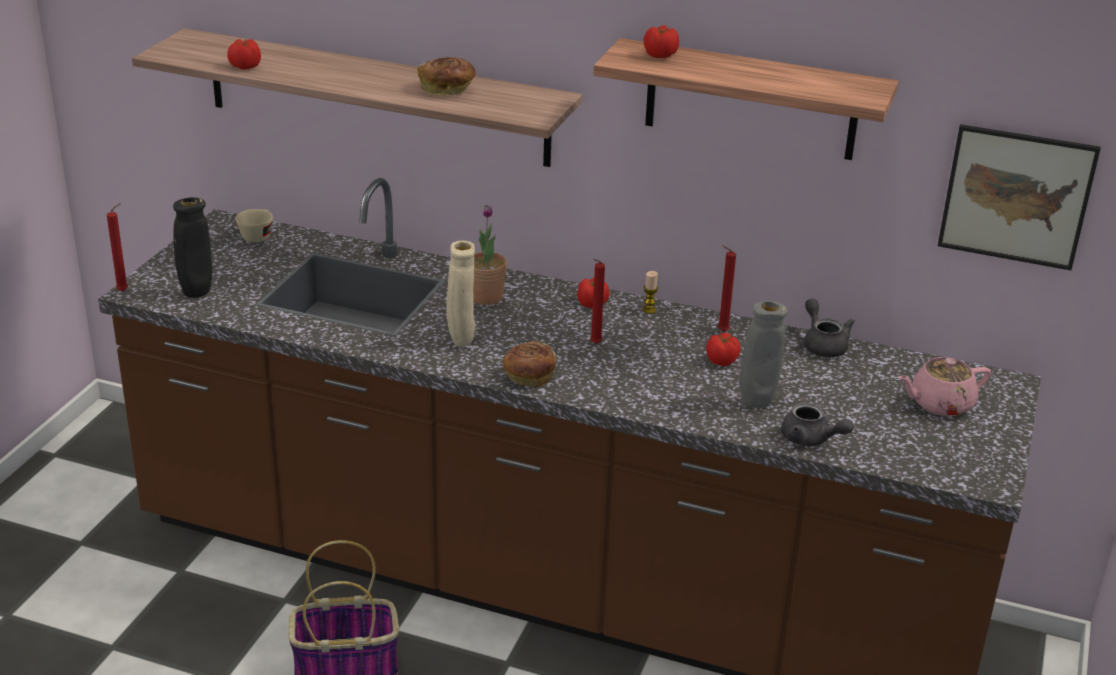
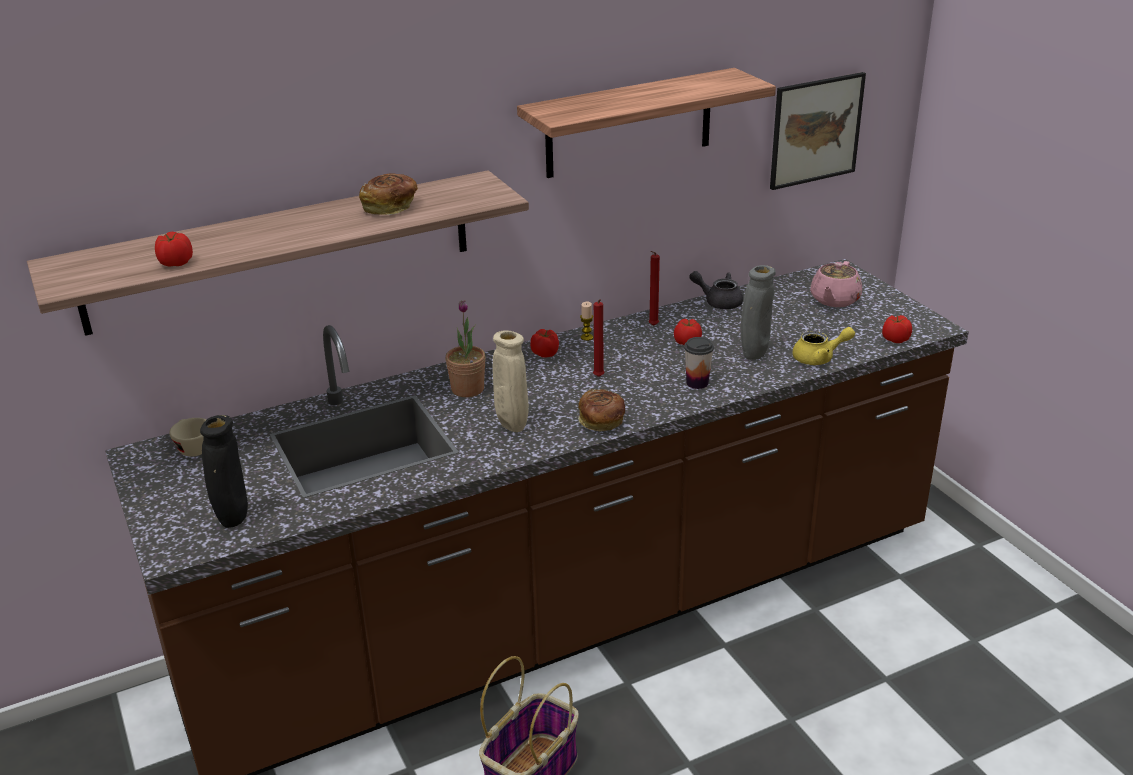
camera: 45 degrees left, 0 degrees up
red candle [107,203,128,292] -> none
tomato [644,25,679,58] -> tomato moved to [882,315,912,343]
grey teapot [781,403,854,446] -> yellow teapot [792,327,855,365]
none -> cup [684,337,714,389]

